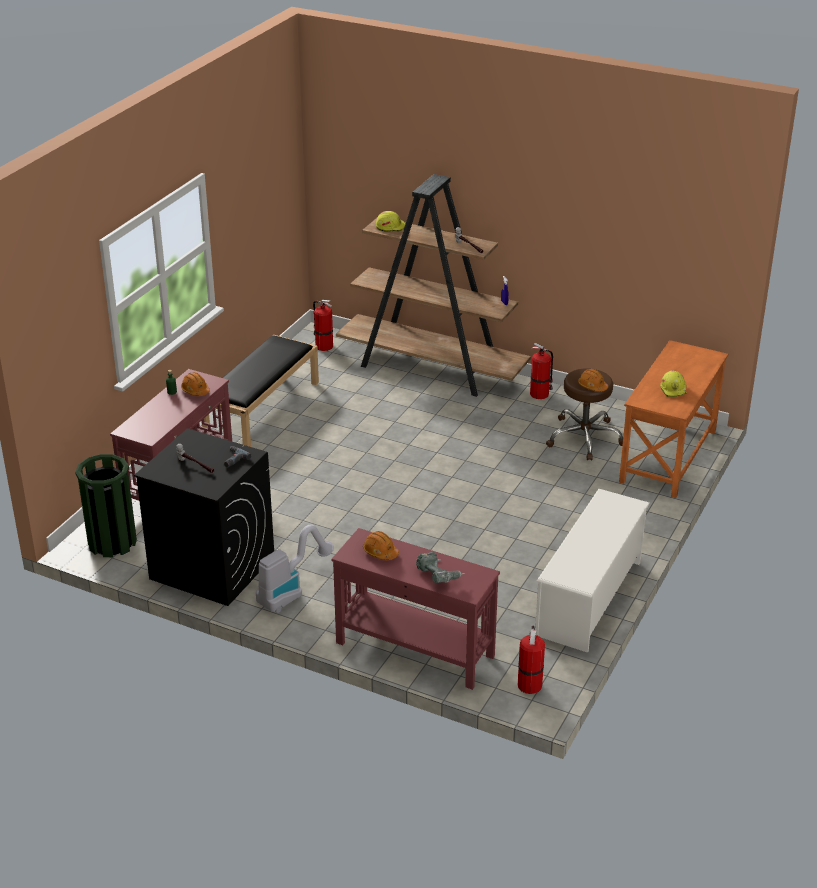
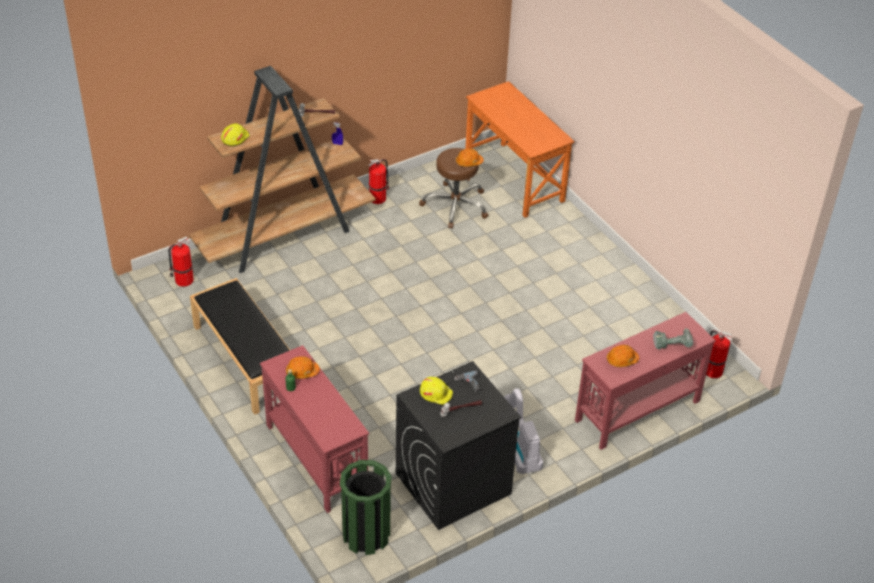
camera: 60 degrees left, 10 degrees up
white shoe rack [535,489,650,653] -> none
yellow hard hat [660,370,687,397] -> yellow hard hat moved to [420,377,453,405]

